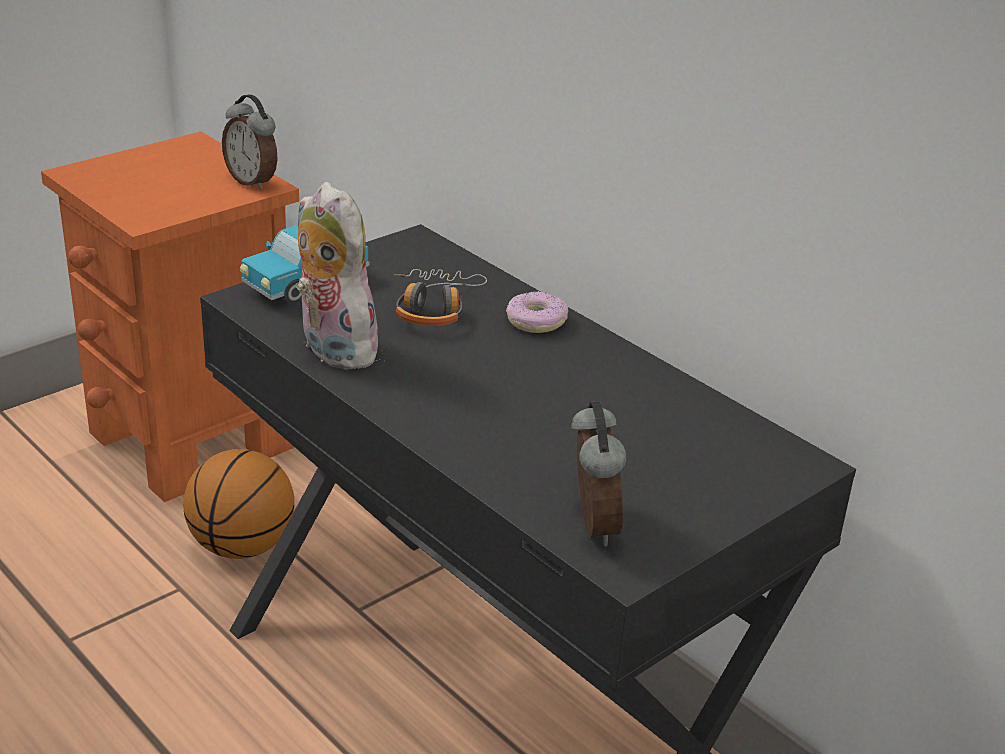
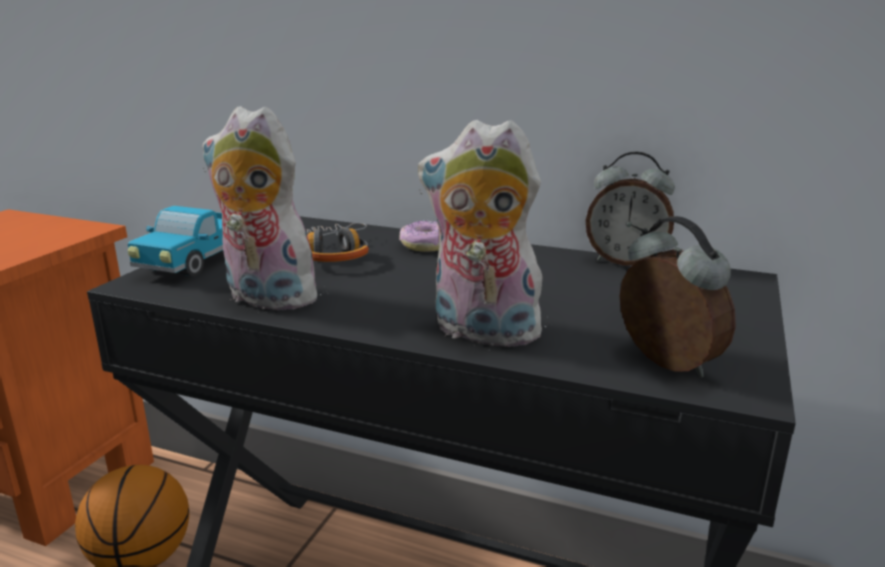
camera: 25 degrees left, 10 degrees down
alarm clock [222,95,278,190] -> alarm clock moved to [586,151,675,266]
none -> plush toy [418,120,546,351]

